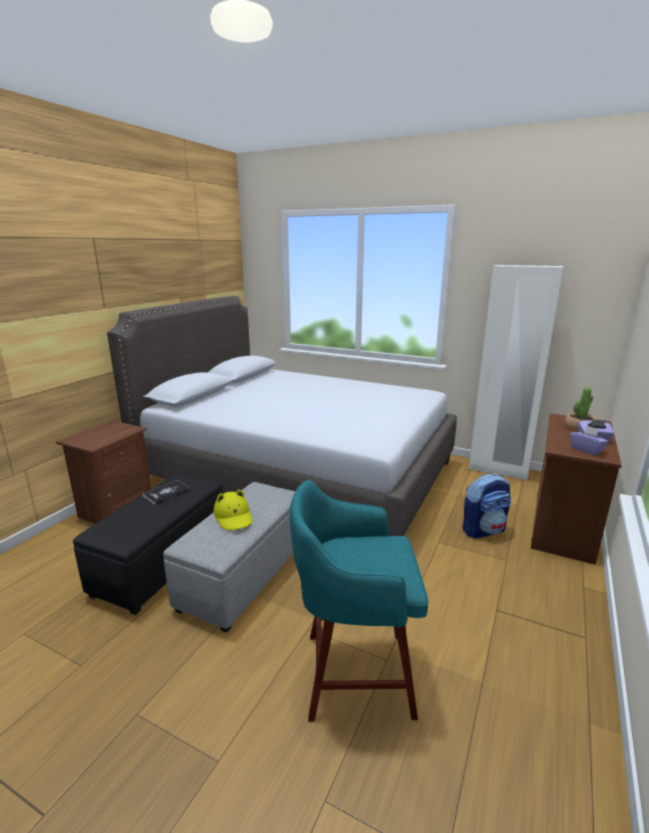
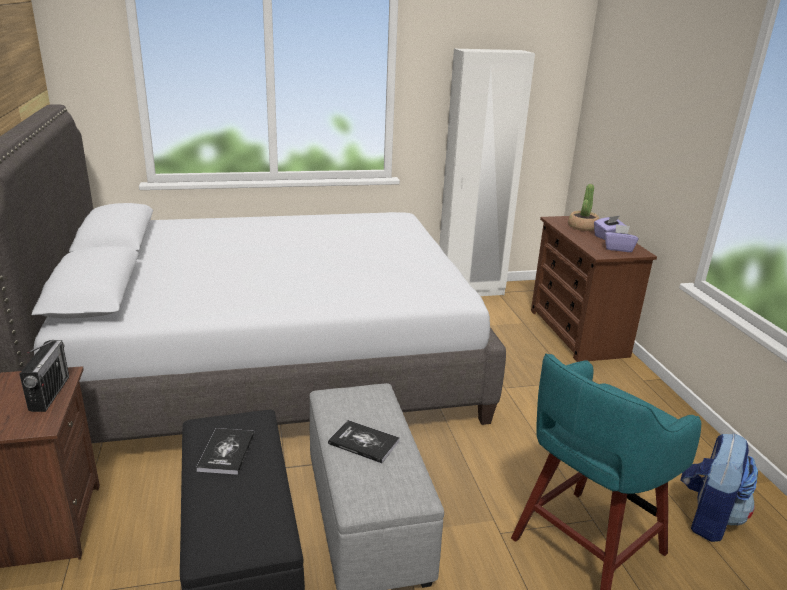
camera: 40 degrees left, 5 degrees up
yellow hat [214,489,252,530] -> book [328,420,400,463]
backpack [463,474,511,538] -> backpack moved to [681,433,758,542]
none -> radio [19,340,69,412]

